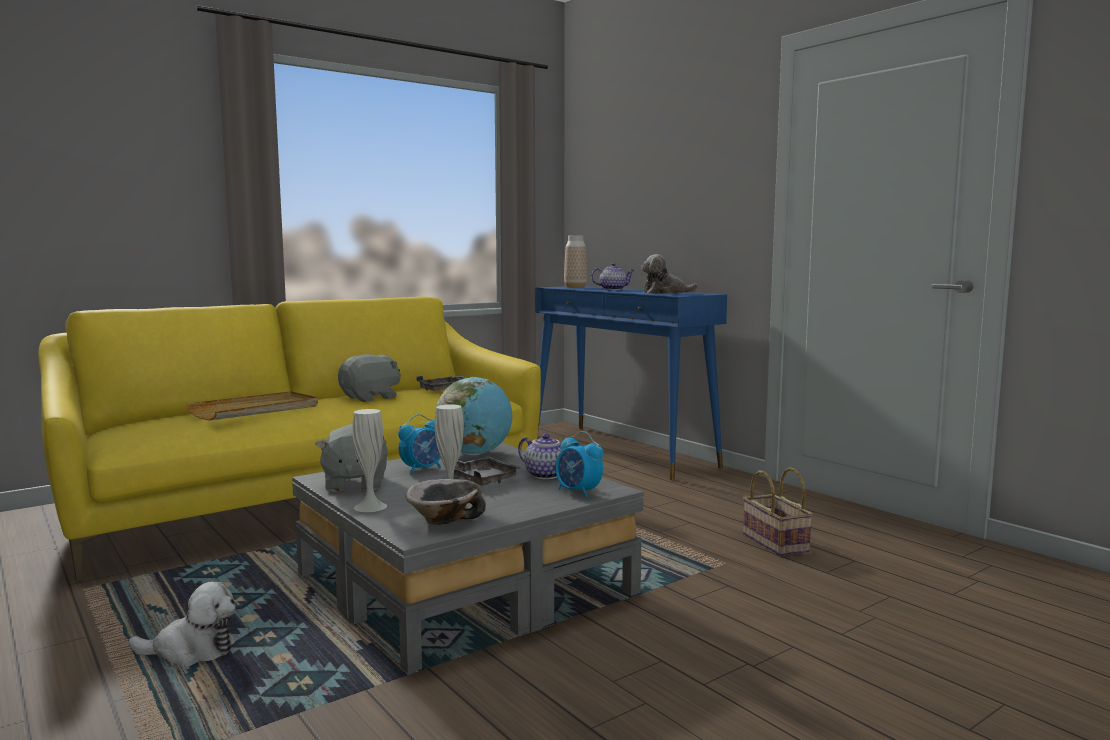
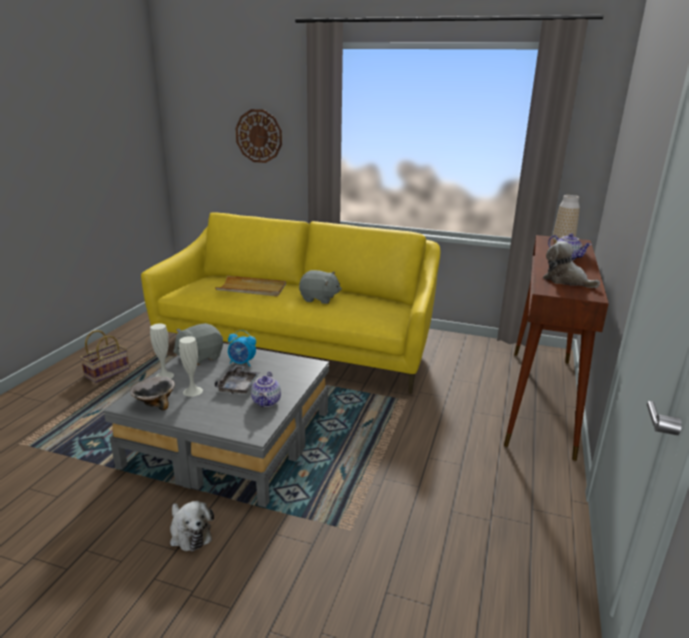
camera: 55 degrees right, 15 degrees up
plush toy [129,582,236,667] -> plush toy moved to [170,501,214,552]
grey tray [417,376,467,391] -> none
globe [435,377,512,455] -> none
blue console table [535,286,727,480] -> brown console table [504,235,609,461]
alarm clock [555,431,603,498] -> none
basket [743,467,813,556] -> basket moved to [80,330,129,383]
none -> wall clock [236,109,282,163]

